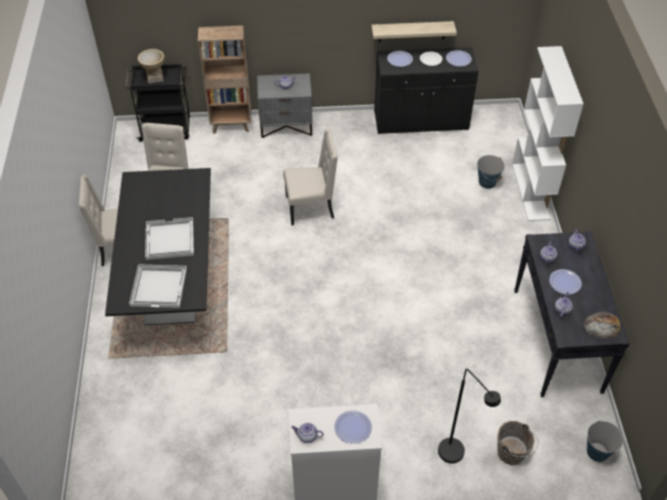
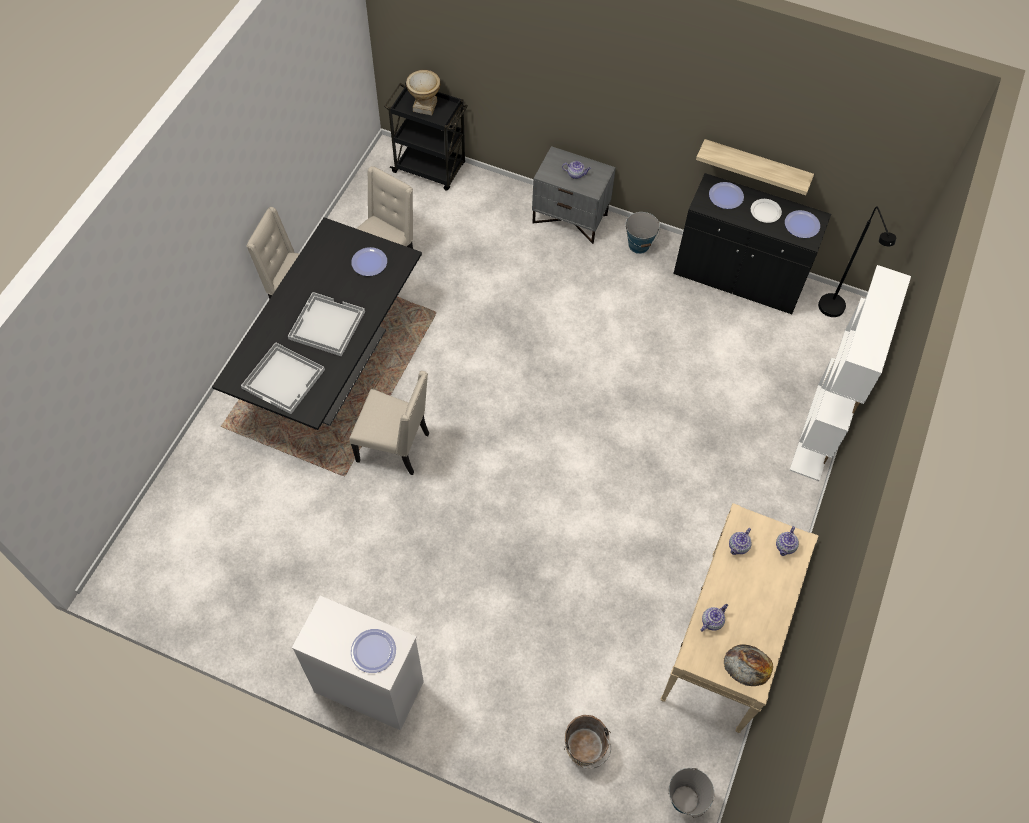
camera: 25 degrees right, 10 degrees up
brown bookcase [198,25,251,134] -> none
beige chair [283,129,338,226] -> beige chair moved to [349,371,429,475]
teapot [291,423,324,443] -> none
black floor lamp [438,369,501,463] -> black floor lamp moved to [818,206,896,317]
bucket [477,155,505,189] -> bucket moved to [626,212,660,254]
black console table [514,231,630,397] -> beige console table [660,503,819,733]
plate [549,269,582,295] -> plate moved to [351,247,387,276]

